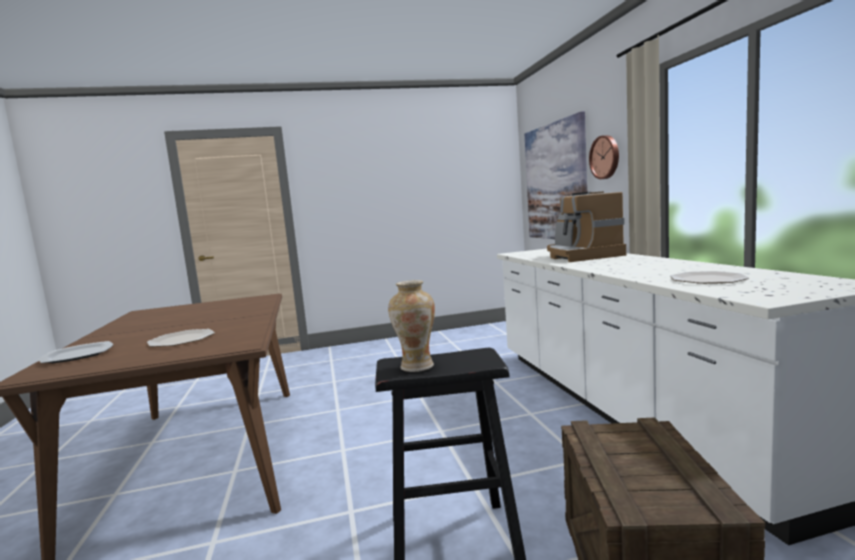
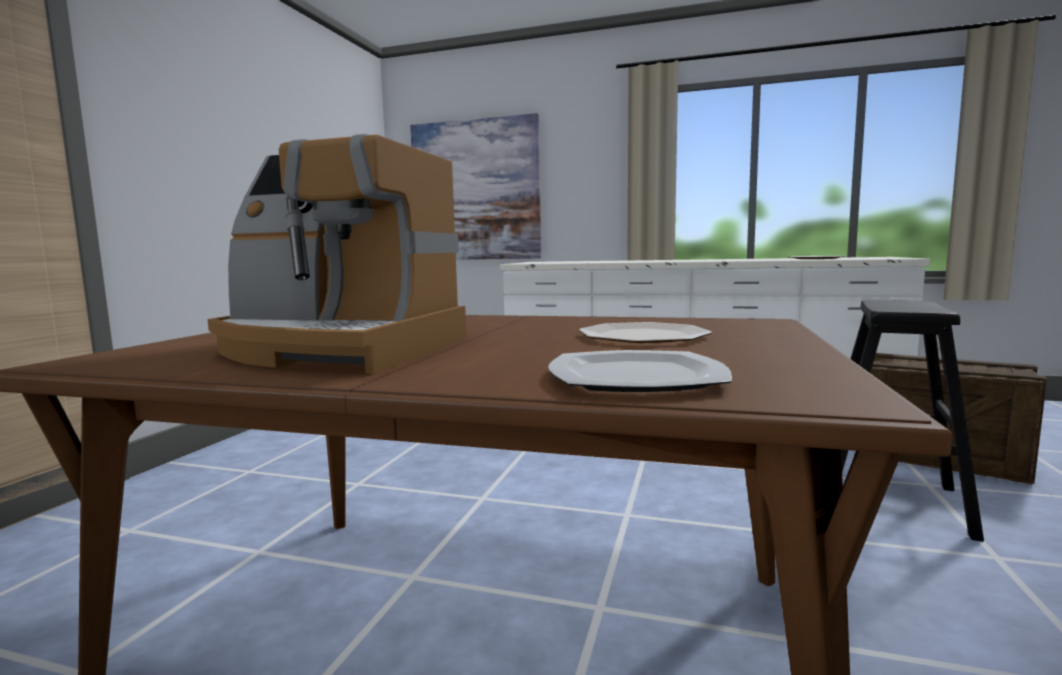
camera: 60 degrees left, 0 degrees up
vase [388,280,435,372] -> none
coffee machine [547,192,626,262] -> coffee machine moved to [208,134,466,374]
wall clock [589,135,619,179] -> none

